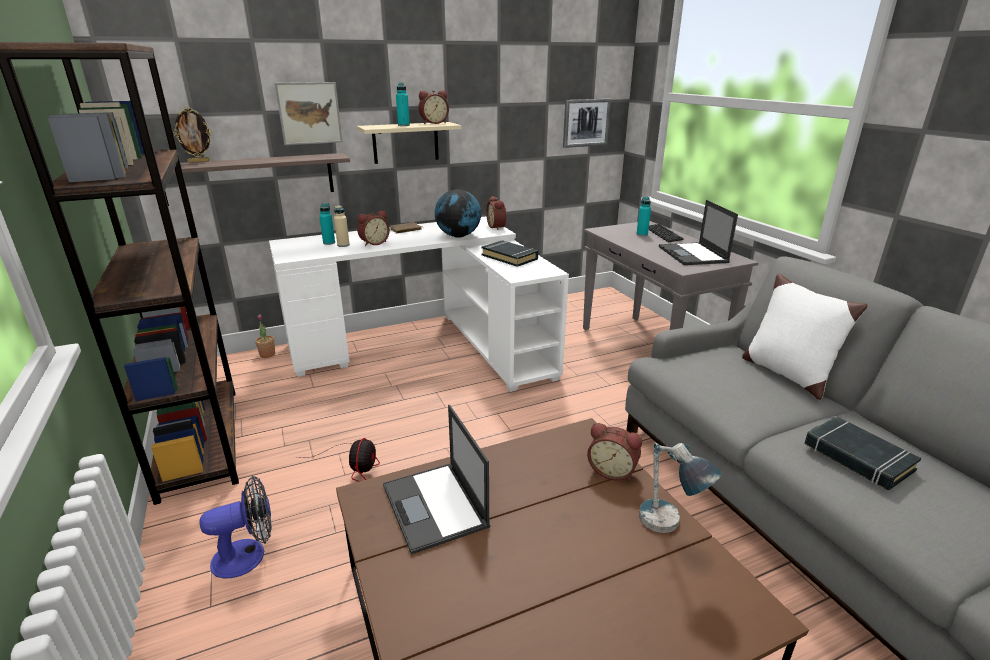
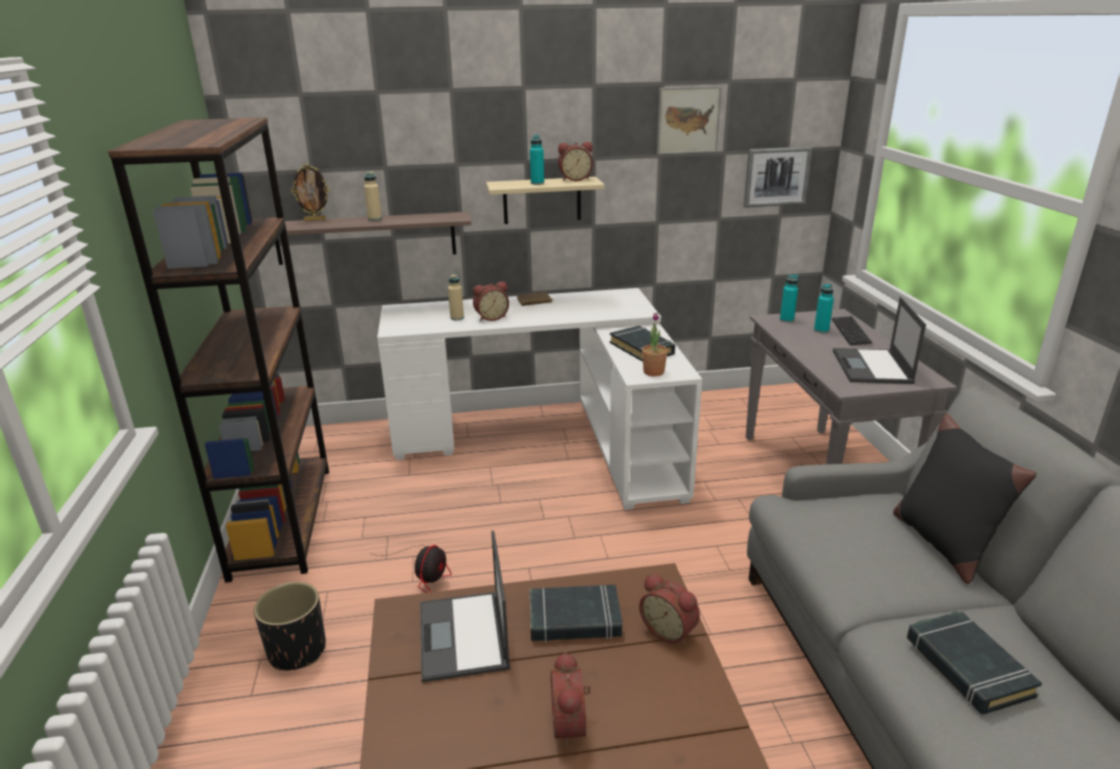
camera: 15 degrees right, 0 degrees up
fan [199,476,272,579] -> black planter [254,582,326,670]
potted plant [255,314,275,358] -> potted plant moved to [642,312,668,376]
picture [275,82,343,145] -> picture moved to [657,86,722,155]
turquoise bottle [319,203,335,245] -> turquoise bottle moved to [780,275,799,322]
globe [435,189,481,238] -> none
alarm clock [486,196,506,230] -> alarm clock moved to [551,651,591,747]
table lamp [639,443,721,533] -> none
white pillow [742,274,867,400] -> black pillow [893,414,1036,584]
none -> beige bottle [364,171,382,221]
none -> black book [530,585,622,643]

